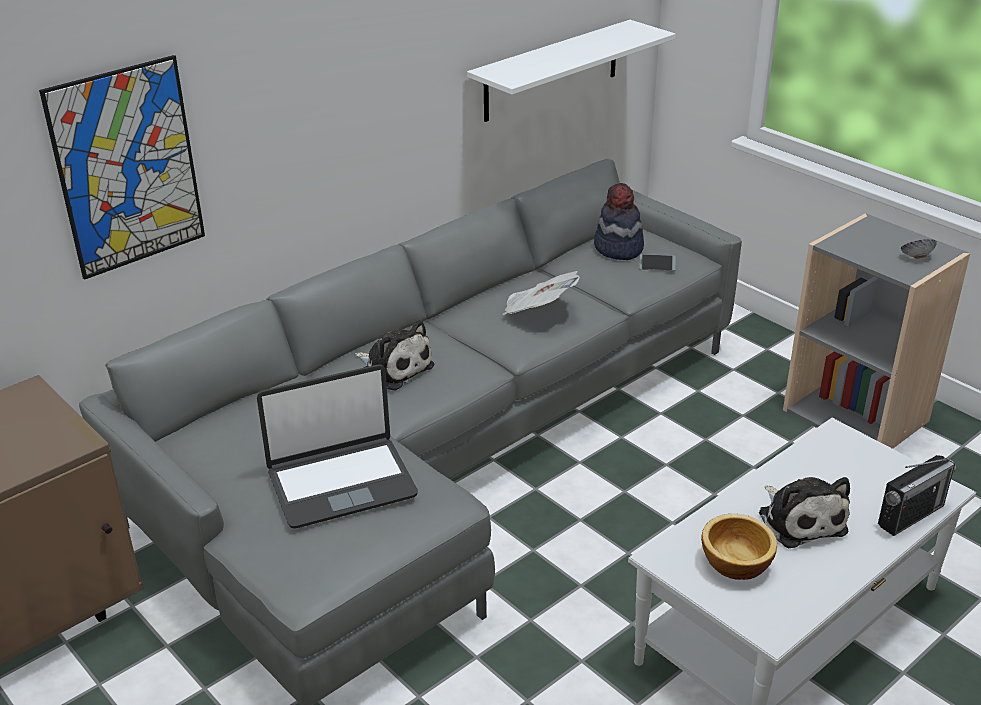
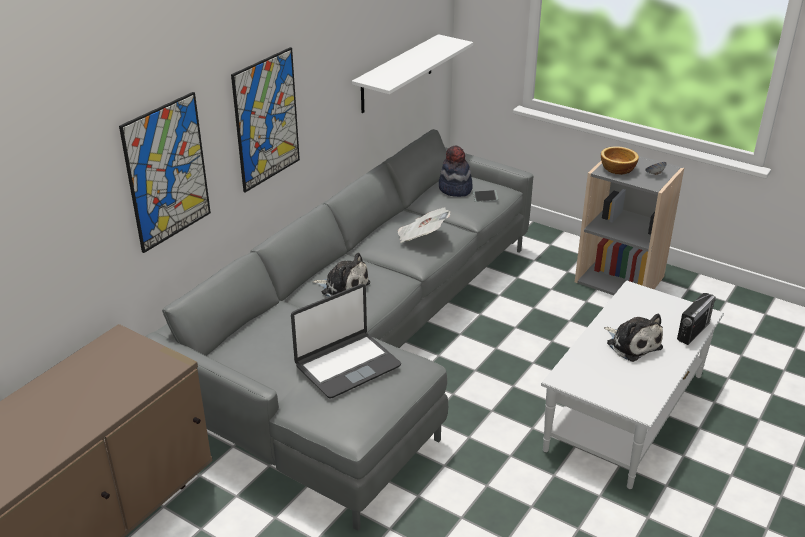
camera: 15 degrees left, 0 degrees up
bowl [701,514,777,580] -> bowl moved to [601,146,639,175]
none -> picture [231,47,300,193]

